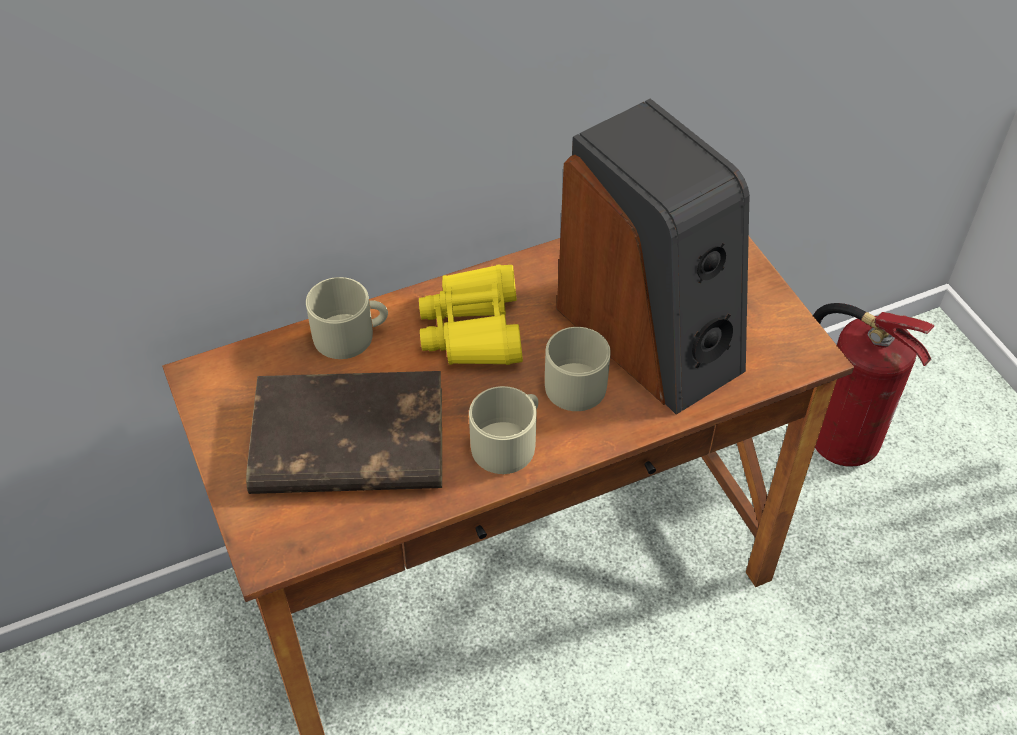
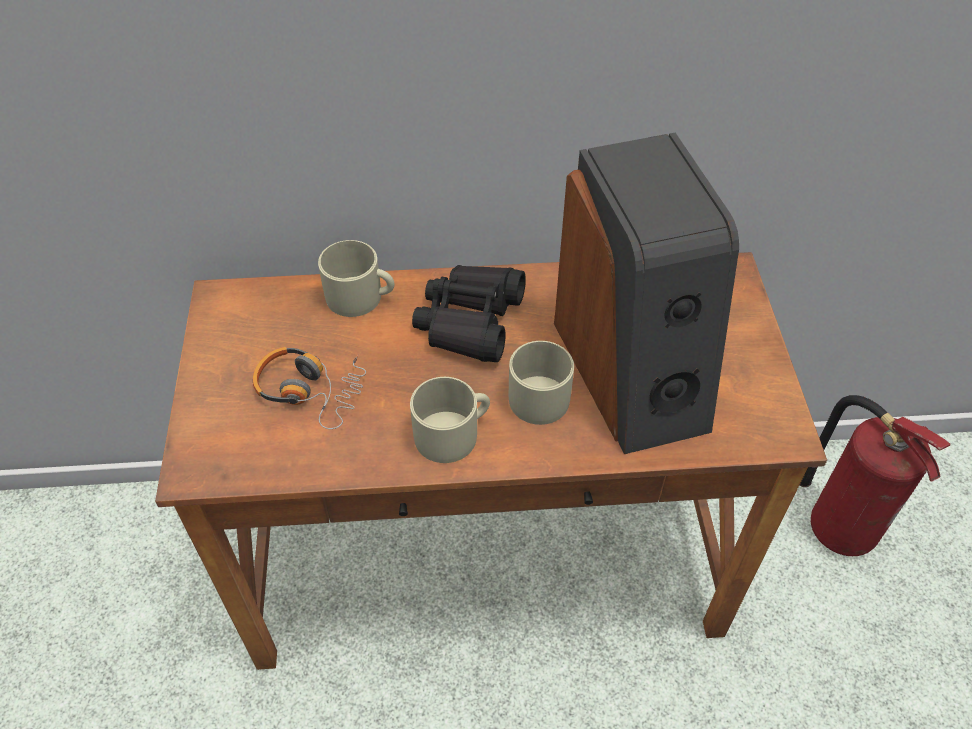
camera: 20 degrees right, 0 degrees up
brown book [246,371,442,494] -> headphones [253,347,366,429]
yellow binoculars [419,264,523,365] -> black binoculars [412,265,526,362]

